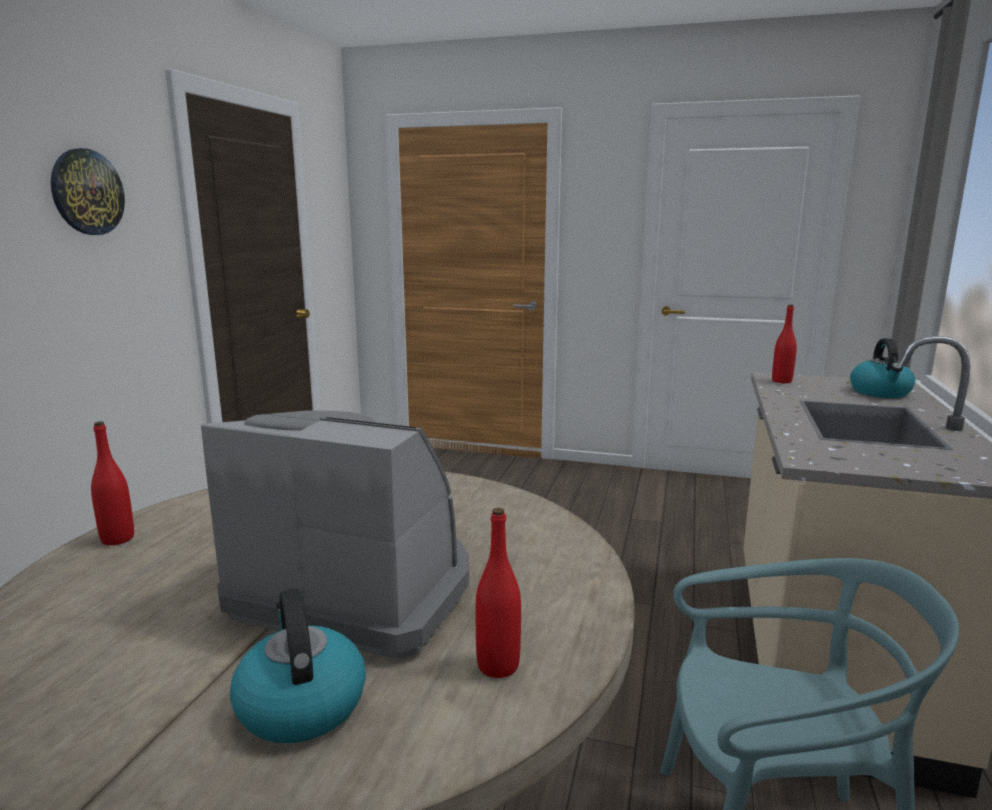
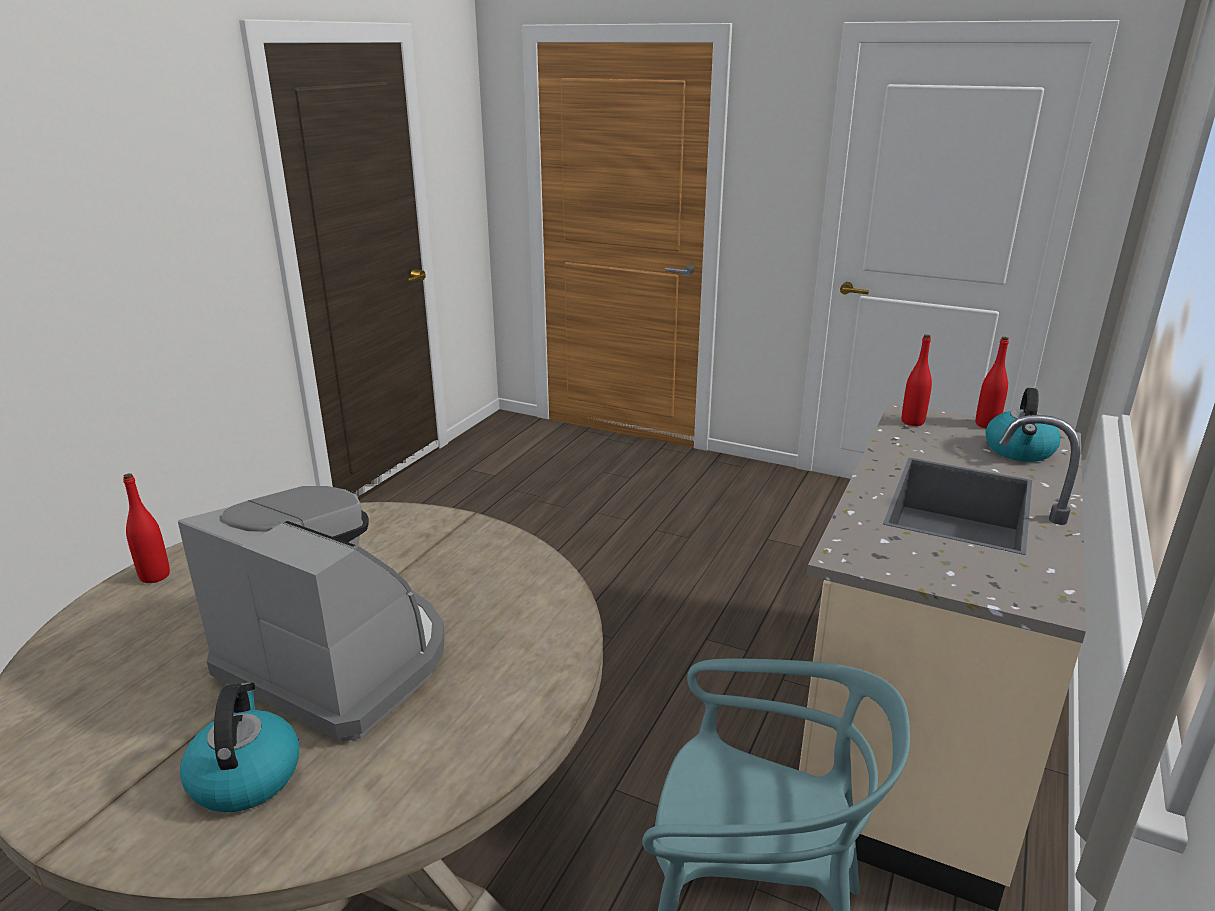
camera: 10 degrees right, 10 degrees up
wall clock [51,148,125,235] -> none
red bottle [475,508,521,678] -> red bottle moved to [976,337,1009,428]

